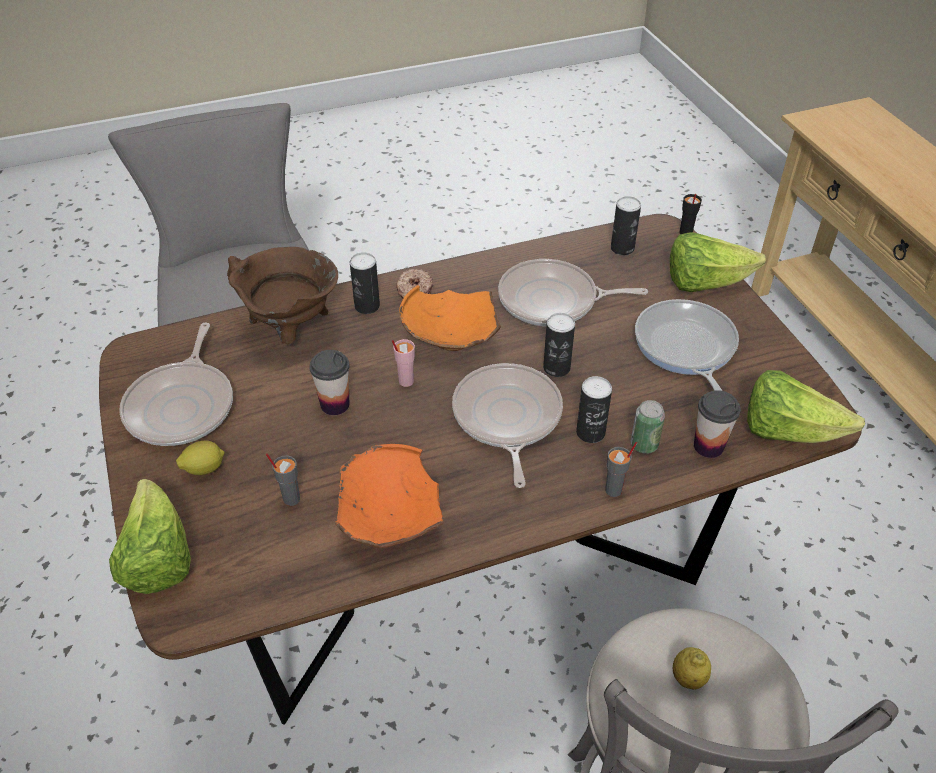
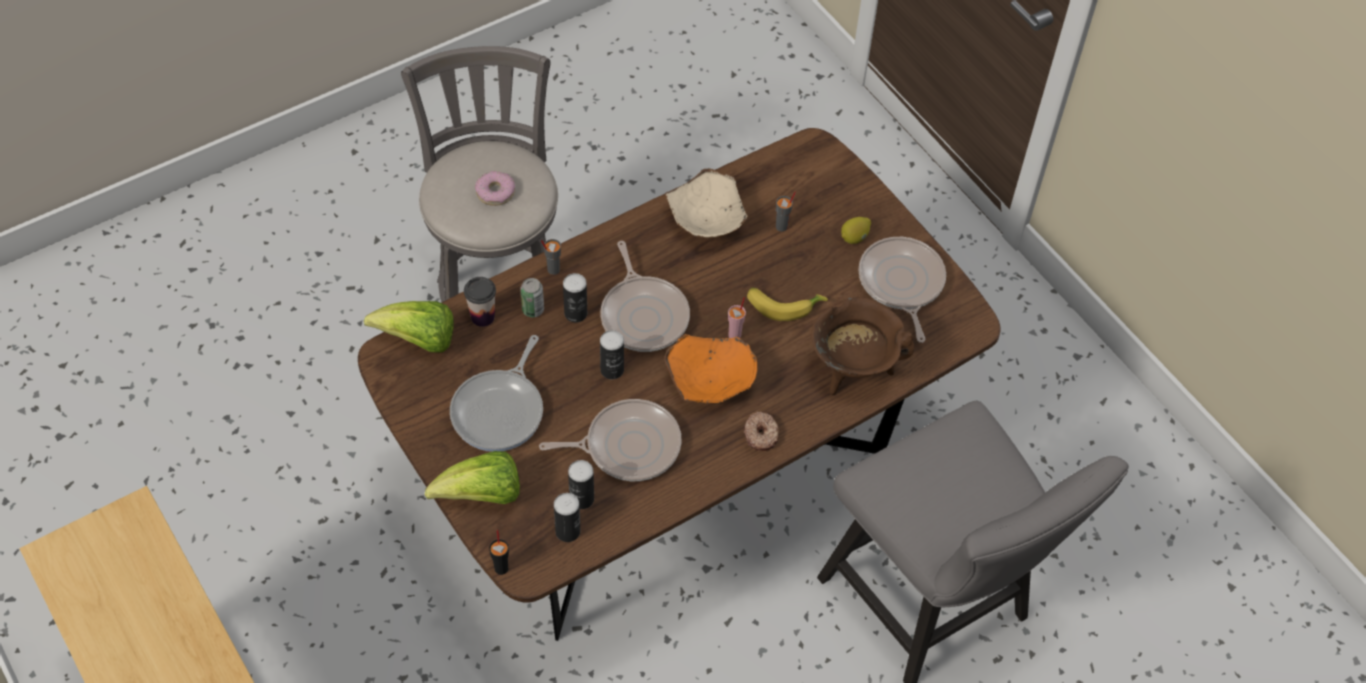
camera: 165 degrees right, 10 degrees up
lettuce [109,479,191,594] -> none
cup [309,350,350,415] -> banana [747,287,828,321]
orange bowl [335,444,444,548] -> beige bowl [665,168,748,239]
can [350,252,380,314] -> can moved to [568,460,594,509]
frying pan [635,299,739,391] -> frying pan turned 45 degrees clockwise [450,335,543,452]
lemon [673,647,711,690] -> donut [475,171,515,206]

